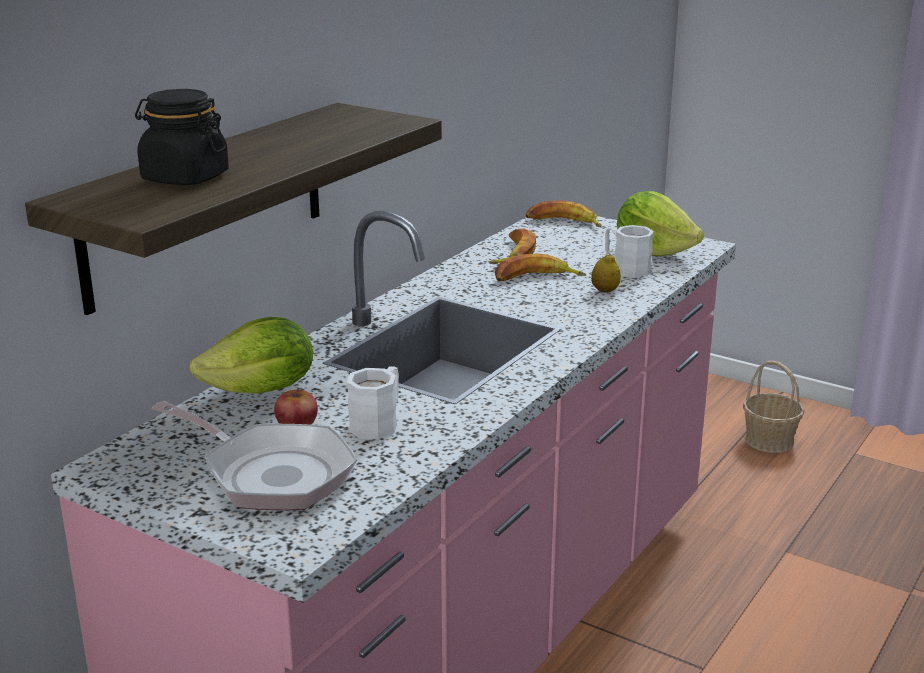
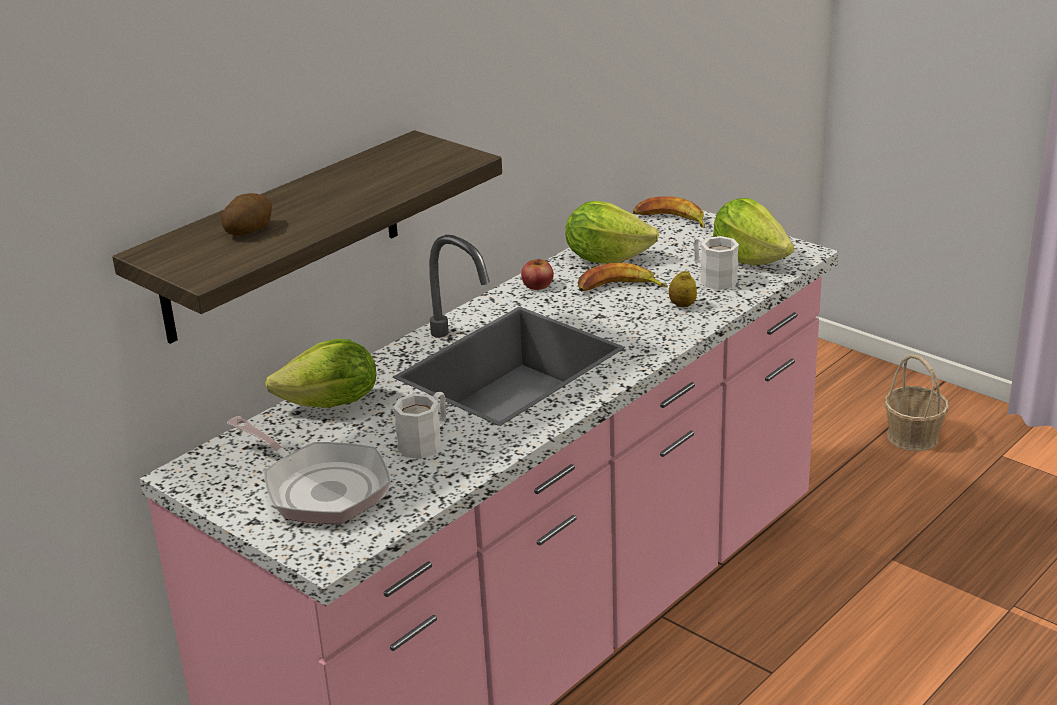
camera: 10 degrees right, 5 degrees up
black jar [135,89,229,185] -> potato [221,193,272,235]
apple [274,388,318,425] -> apple moved to [521,258,554,290]
banana [489,229,536,264] -> lettuce [565,201,659,264]

